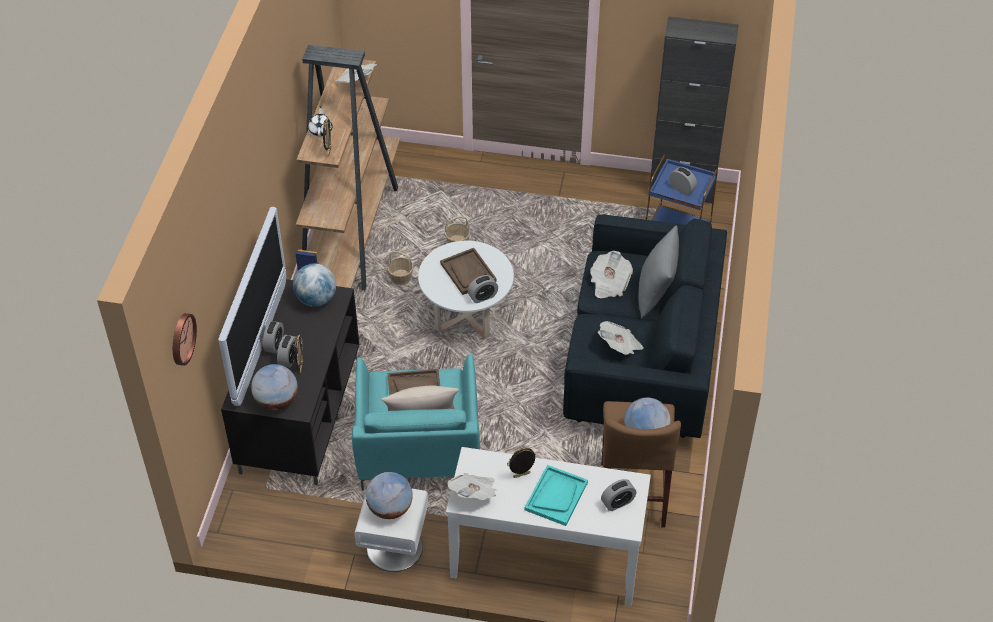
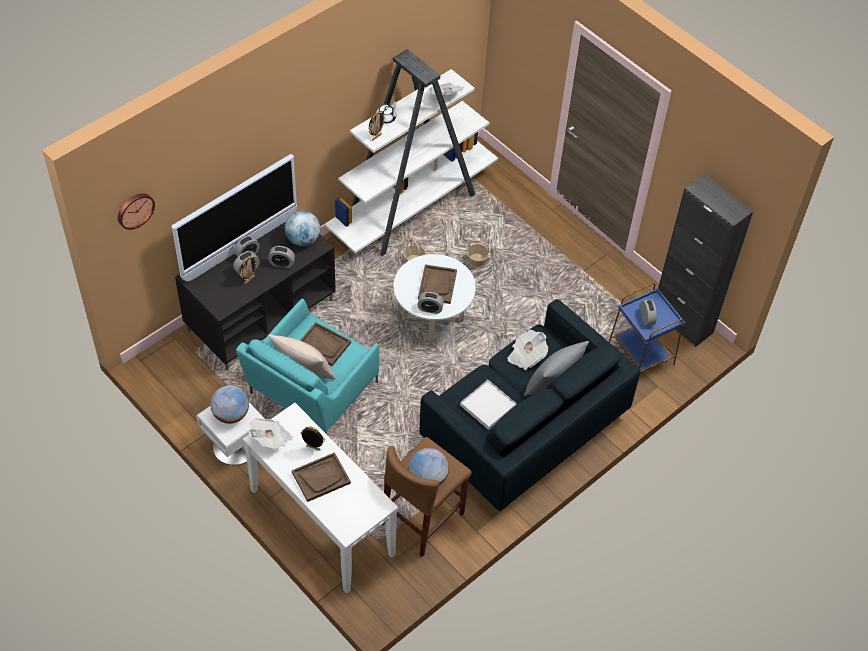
camera: 35 degrees right, 5 degrees up
globe [251,364,298,410] -> none
brown bookcase [295,45,400,291] -> white bookcase [325,49,498,256]
turquoise tray [525,465,588,526] -> brown tray [292,452,351,502]
newspaper [598,321,644,355] -> white tray [460,380,516,430]
alarm clock [601,479,636,511] -> alarm clock moved to [268,246,295,268]

